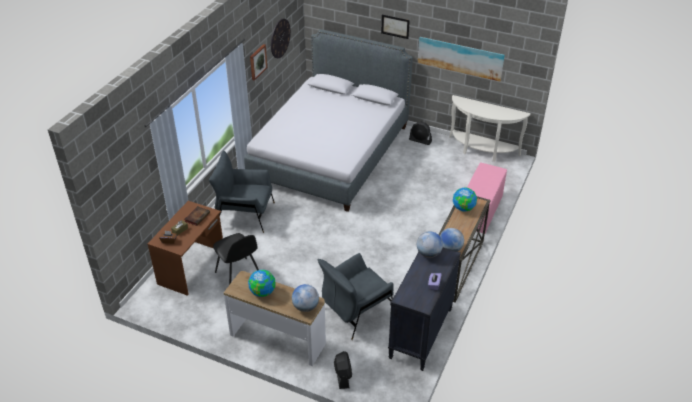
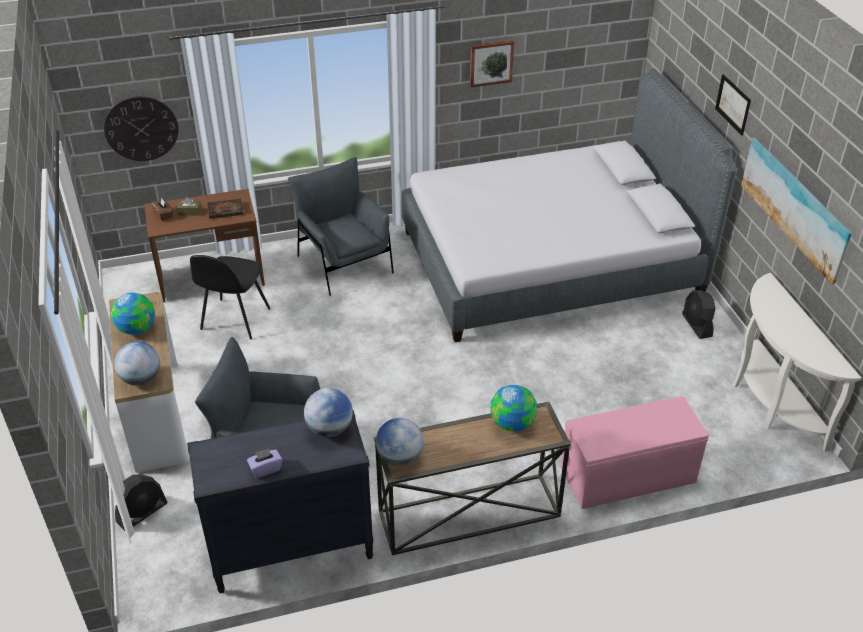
camera: 50 degrees right, 0 degrees up
wall clock [271,19,291,58] -> wall clock moved to [104,96,179,161]

